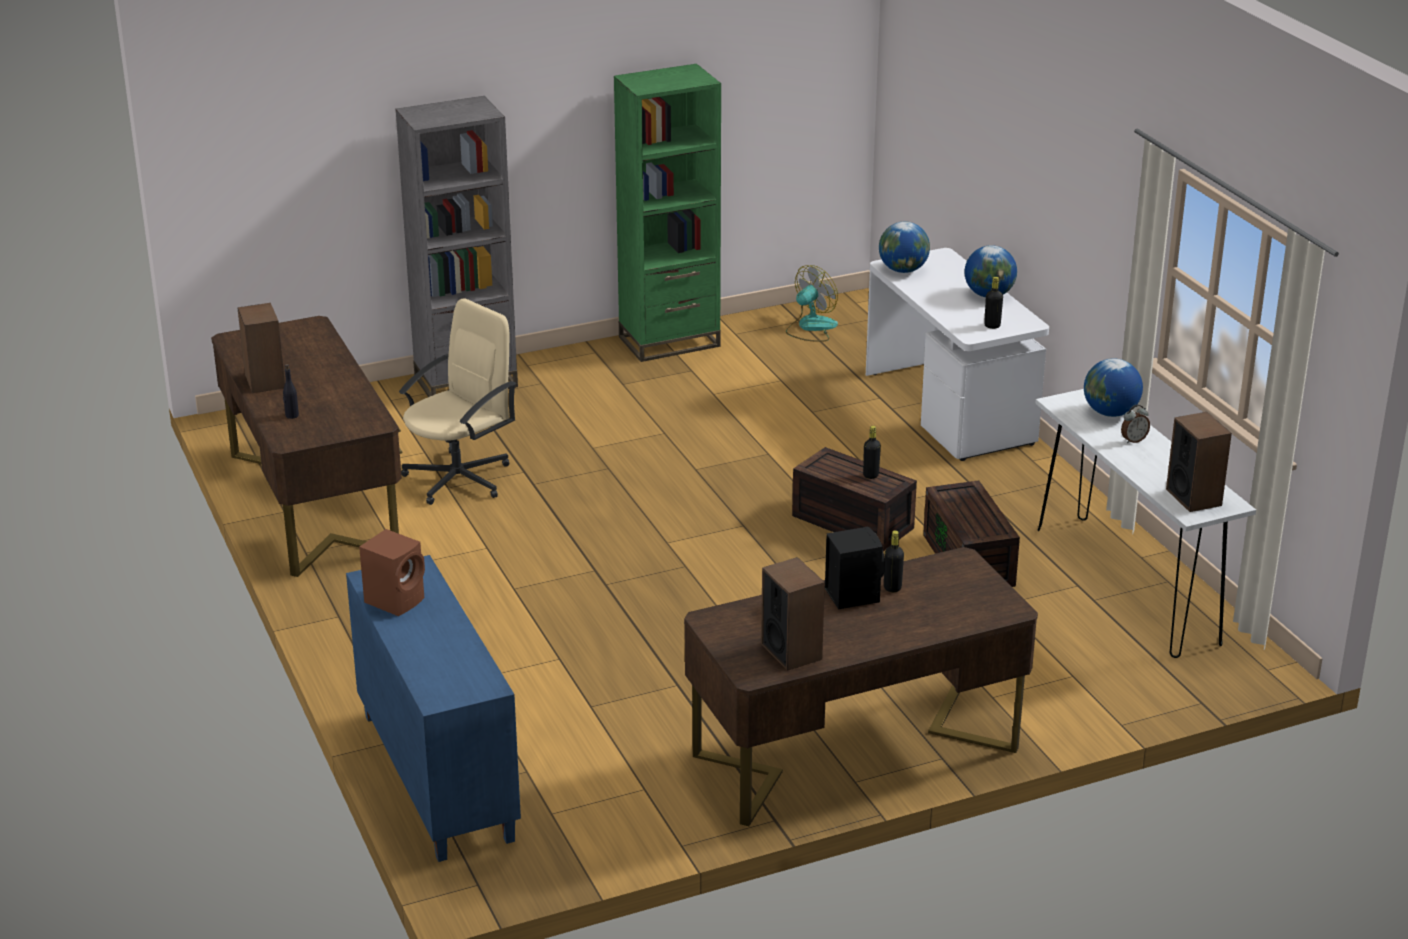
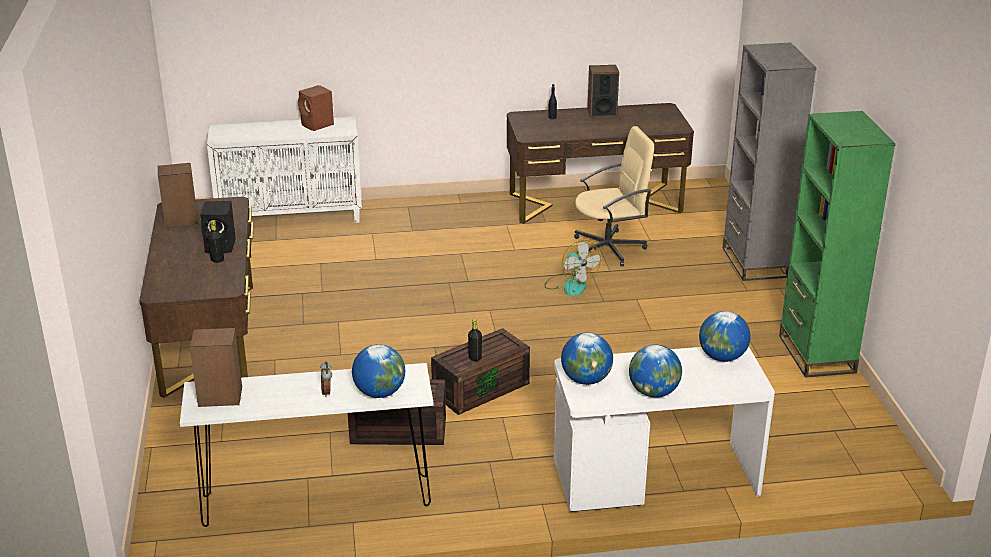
camera: 105 degrees right, 0 degrees up
blue cabinet [346,555,521,862] -> white cabinet [207,117,362,223]
beige office chair [399,298,516,505] -> beige office chair turned 75 degrees counterclockwise [574,126,654,266]
fan [786,265,838,342] -> fan moved to [544,240,601,297]
black bottle [984,277,1003,329] -> globe [561,333,613,385]

